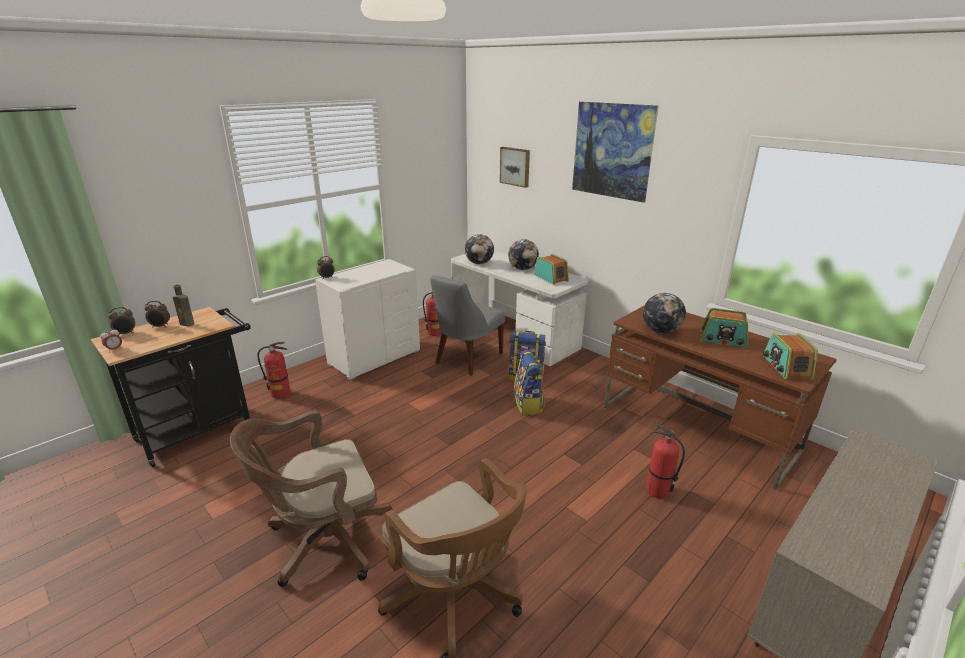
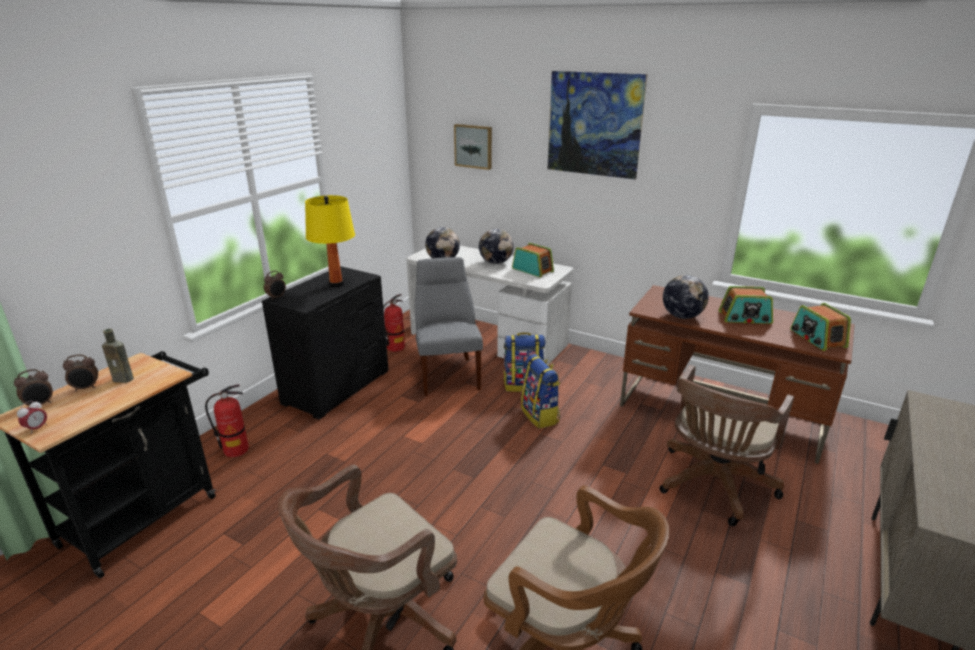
camera: 15 degrees left, 0 degrees up
white dresser [315,259,420,380] -> black dresser [262,266,389,420]
grey chair [430,275,505,376] -> grey chair turned 150 degrees clockwise [415,257,483,396]
fire extinguisher [646,423,685,499] -> brown office chair [660,365,794,526]
none -> yellow table lamp [305,195,355,287]

